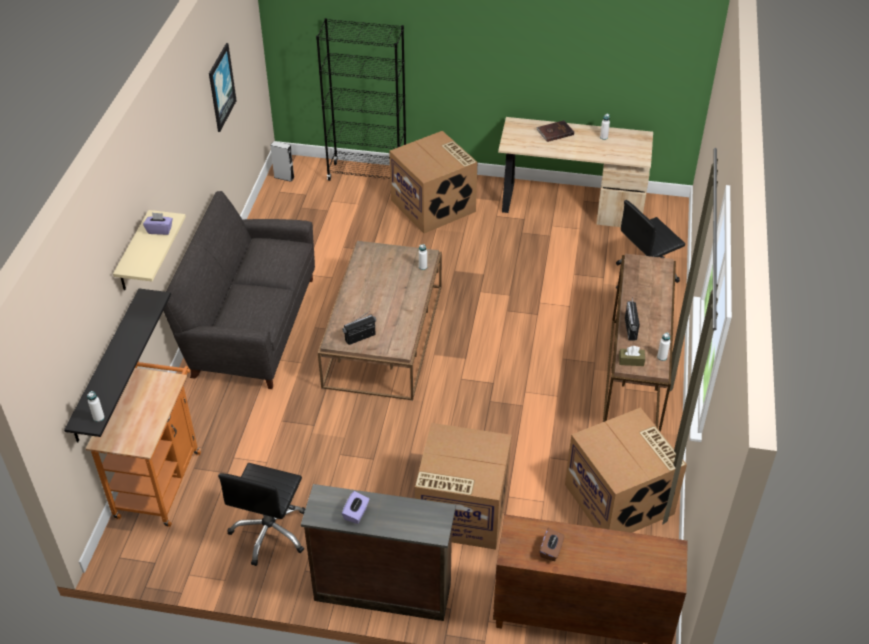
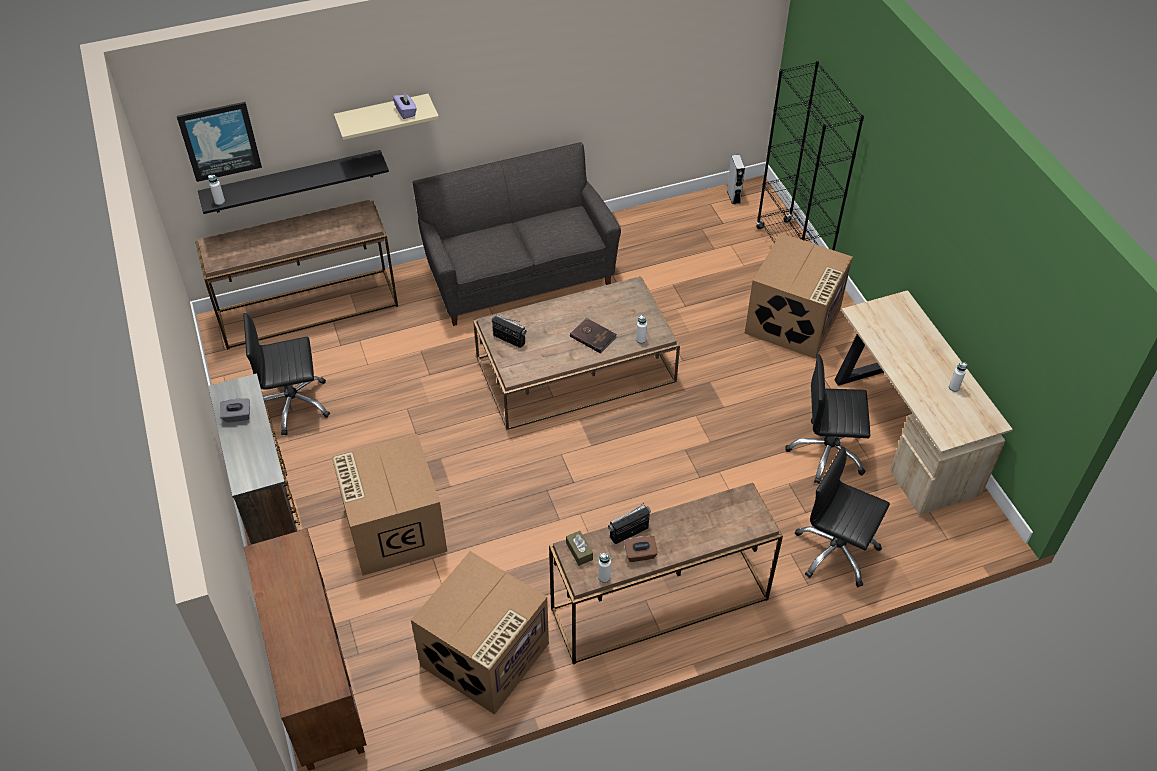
camera: 60 degrees right, 5 degrees up
orange cart [85,361,201,527] -> brown console table [196,199,398,350]
picture [209,43,237,132] -> picture moved to [177,102,262,182]
purple tissue box [342,491,370,524] -> grey tissue box [220,398,250,423]
brown book [536,120,574,142] -> brown book moved to [570,317,617,354]
brown tissue box [540,528,564,561] -> brown tissue box moved to [624,536,658,562]
none -> black office chair [785,354,870,484]

